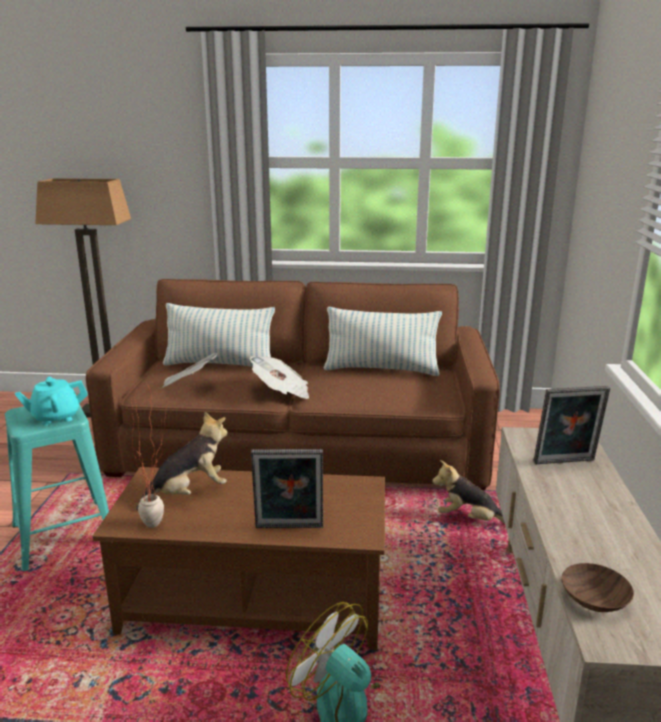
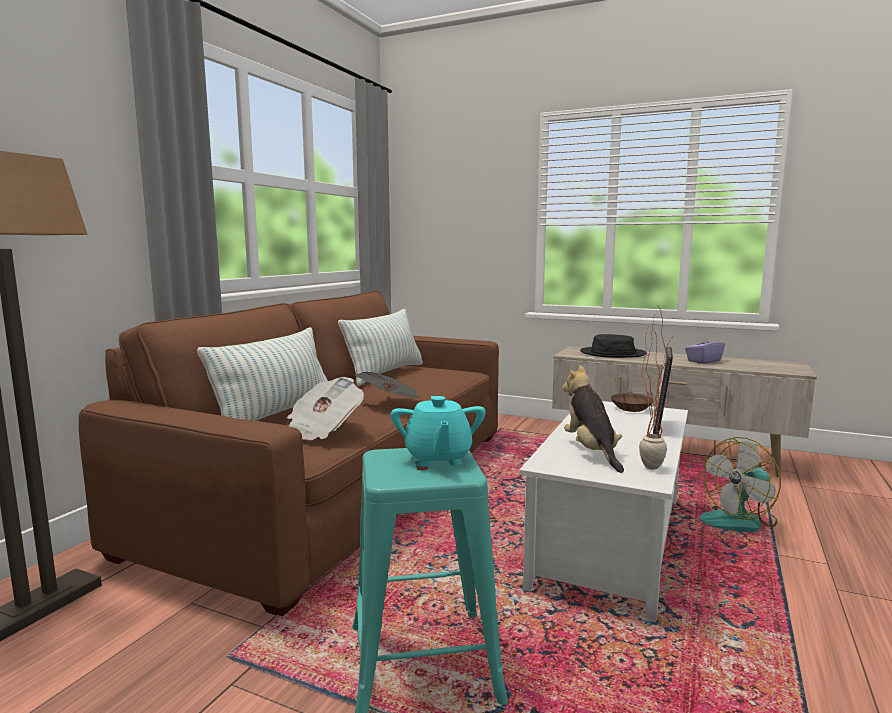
camera: 70 degrees left, 10 degrees down
brown coffee table [92,467,385,650] -> white coffee table [519,401,688,622]
plush toy [432,460,505,524] -> none
picture frame [534,386,610,464] -> black hat [580,334,647,358]
brown bowl [562,563,634,612] -> brown bowl moved to [611,393,654,412]
none -> purple tissue box [685,334,725,364]

